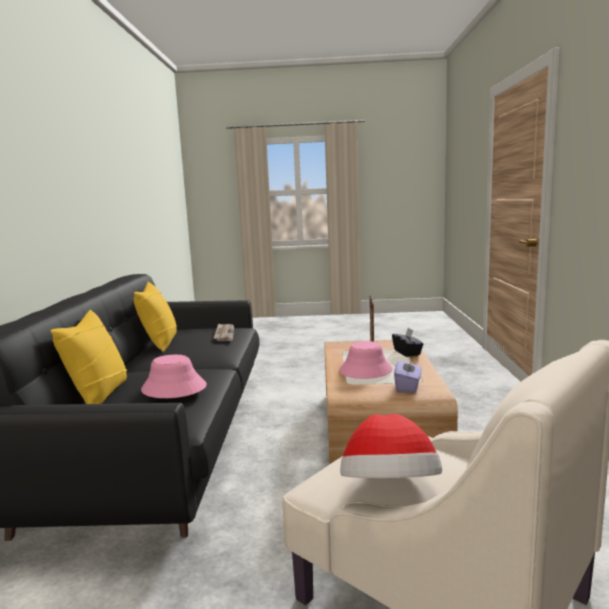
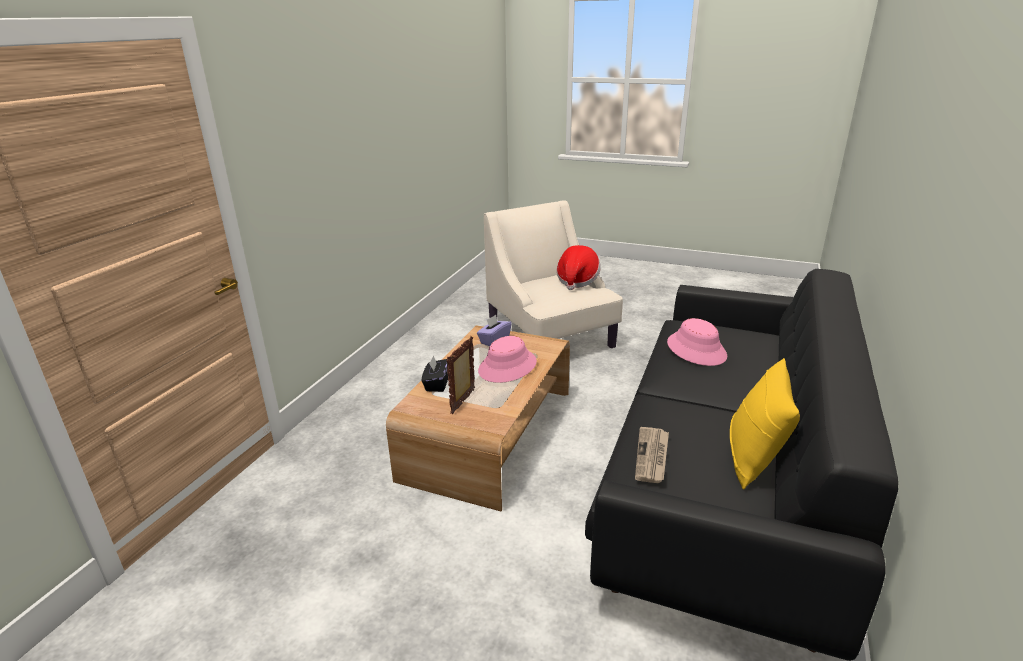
camera: 160 degrees left, 15 degrees up
yellow pillow [50,310,127,404] -> none

